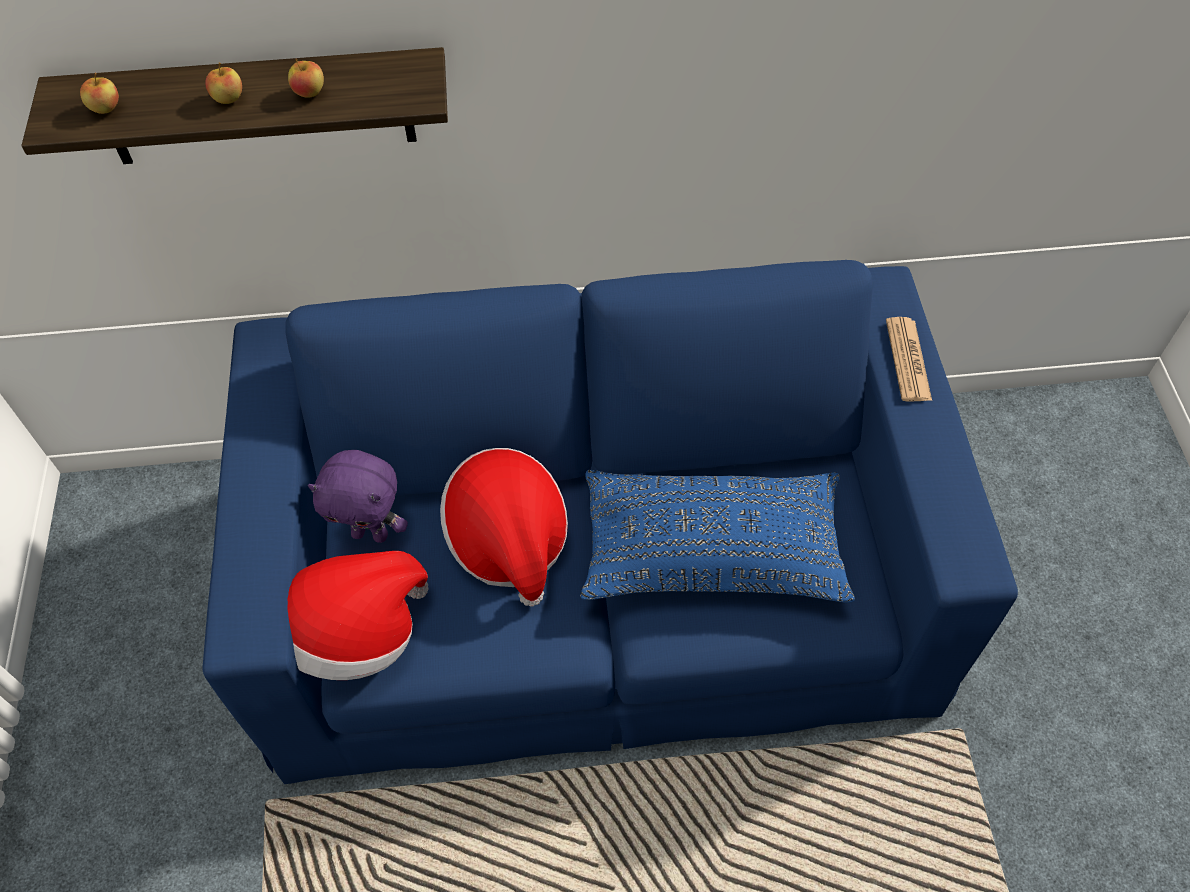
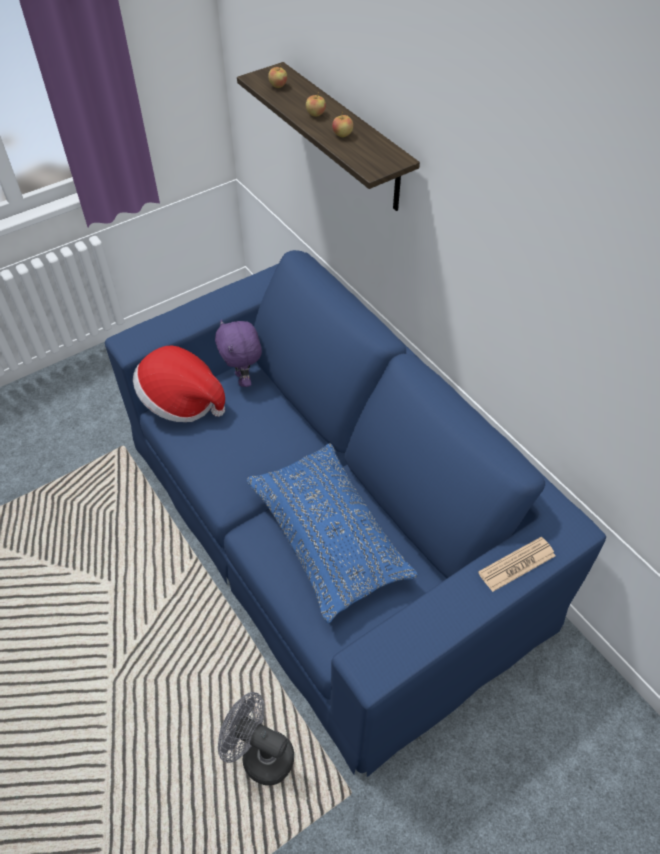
camera: 60 degrees right, 5 degrees down
hat [440,448,568,607] -> none
none -> grey fan [218,692,294,785]

